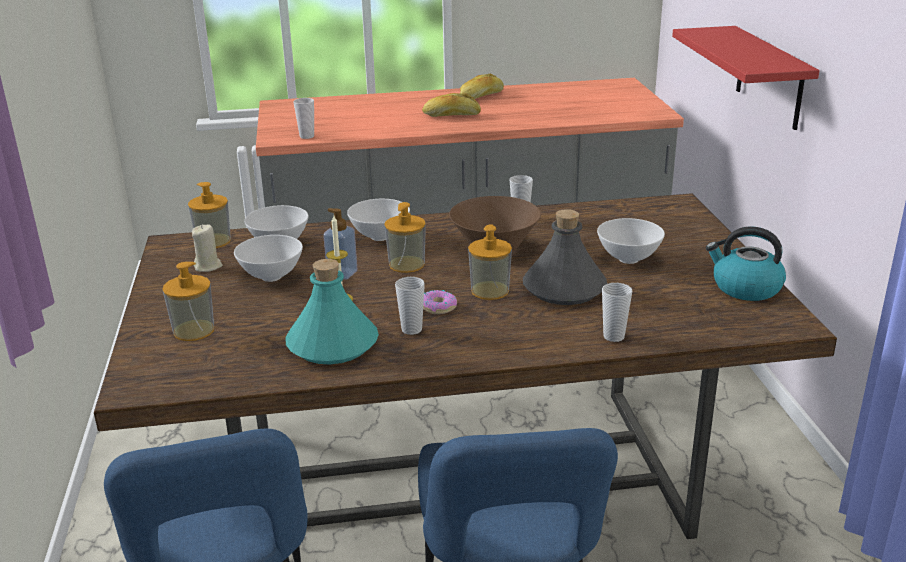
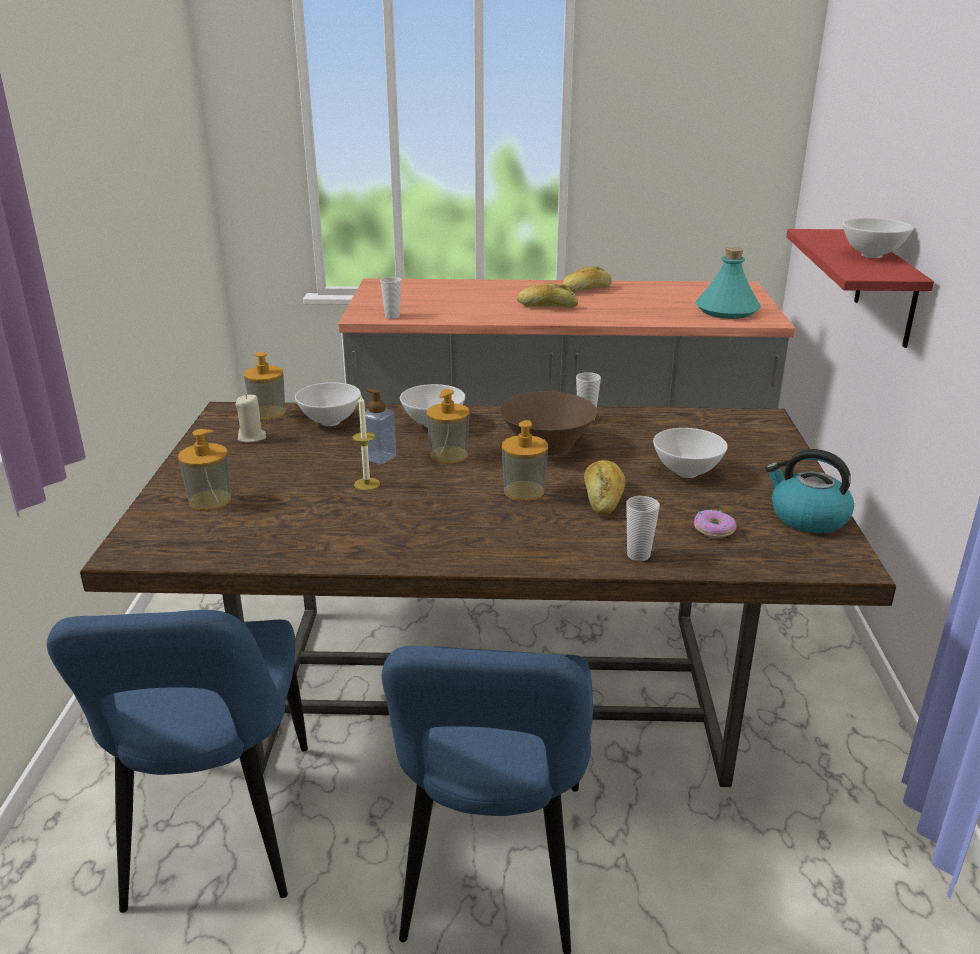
camera: 10 degrees right, 0 degrees up
white bowl [234,235,303,282] -> white bowl moved to [843,218,913,258]
turquoise bottle [285,259,379,365] -> turquoise bottle moved to [695,247,761,319]
cup [395,277,425,335] -> none
donut [423,290,457,314] -> donut moved to [694,510,736,538]
grey bottle [523,209,607,305] -> bread [584,460,625,516]

